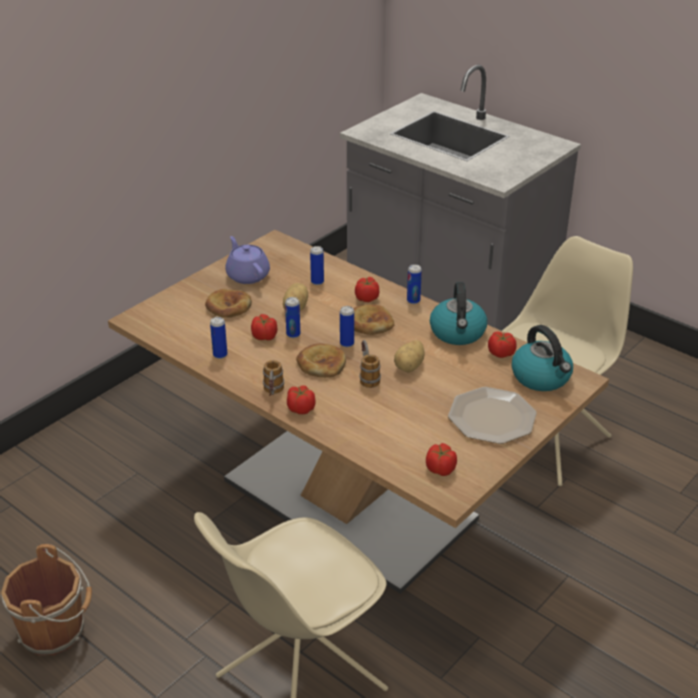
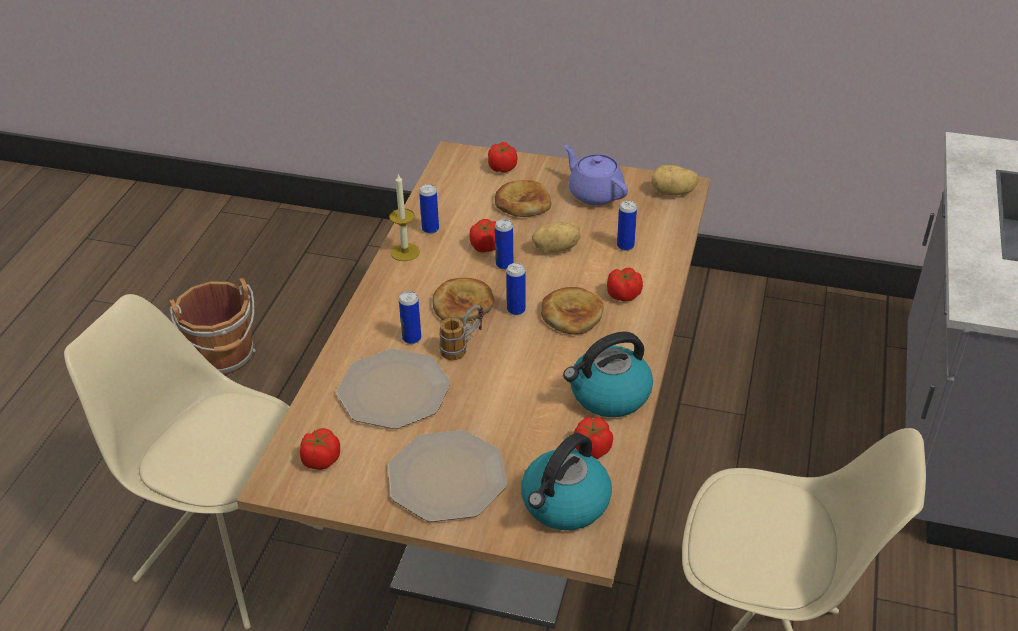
camera: 65 degrees right, 5 degrees up
purple teapot [226,236,270,284] -> purple teapot turned 75 degrees counterclockwise [564,145,628,205]
mug [263,360,284,396] -> none
tomato [287,385,315,414] -> tomato moved to [488,142,517,172]
potato [394,340,425,372] -> potato moved to [651,165,699,196]
can [407,264,422,304] -> can moved to [399,291,421,344]
none -> plate [336,349,451,429]
none -> candle [389,174,420,261]

